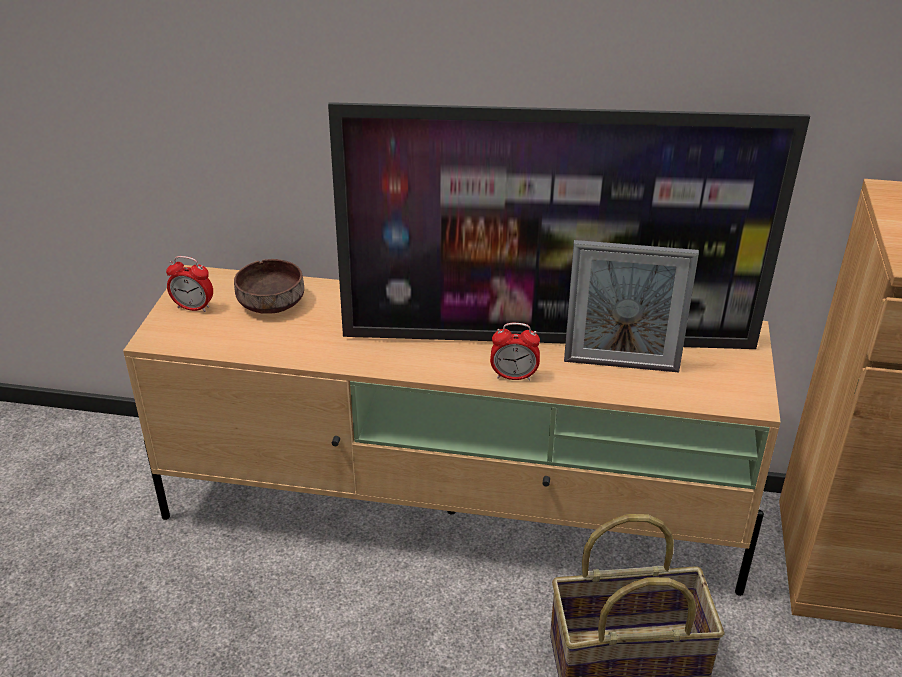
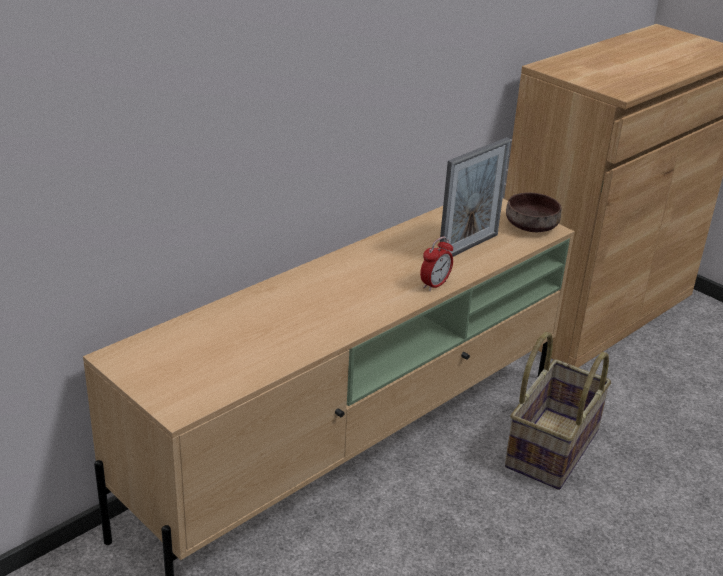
camera: 55 degrees left, 5 degrees down
alarm clock [166,256,213,312] -> none
brown bowl [234,259,304,314] -> brown bowl moved to [506,193,561,232]
television [328,102,810,349] -> none

